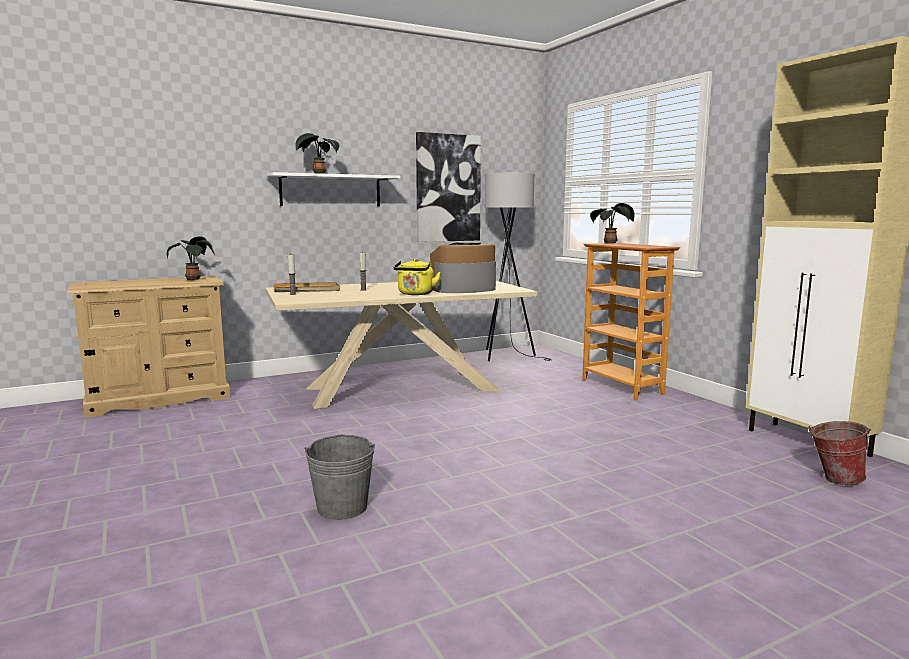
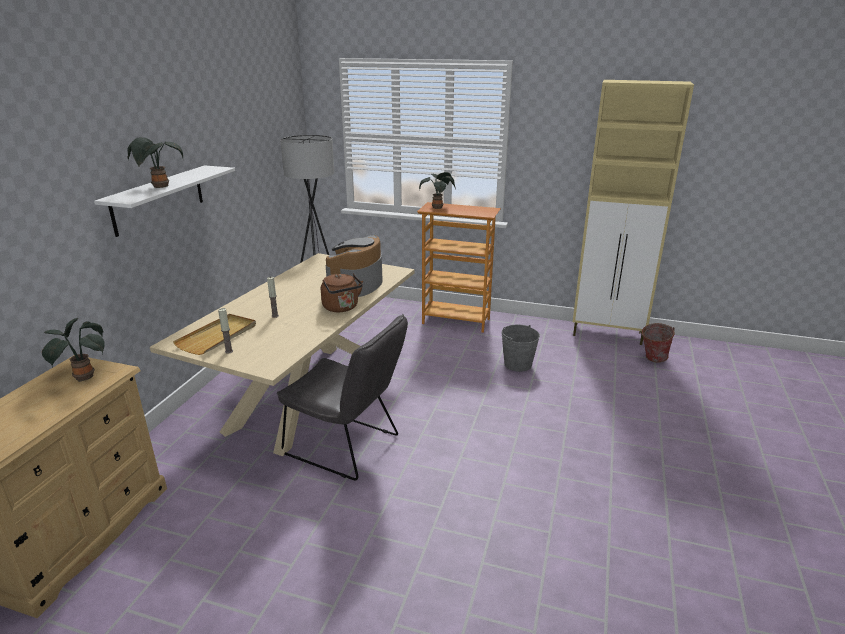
camera: 45 degrees left, 15 degrees up
grey bucket [304,434,375,520] -> grey bucket moved to [501,324,540,372]
yellow kettle [393,259,441,295] -> brown kettle [321,274,363,312]
picture [416,132,481,242] -> none
none -> grey chair [277,314,408,481]

